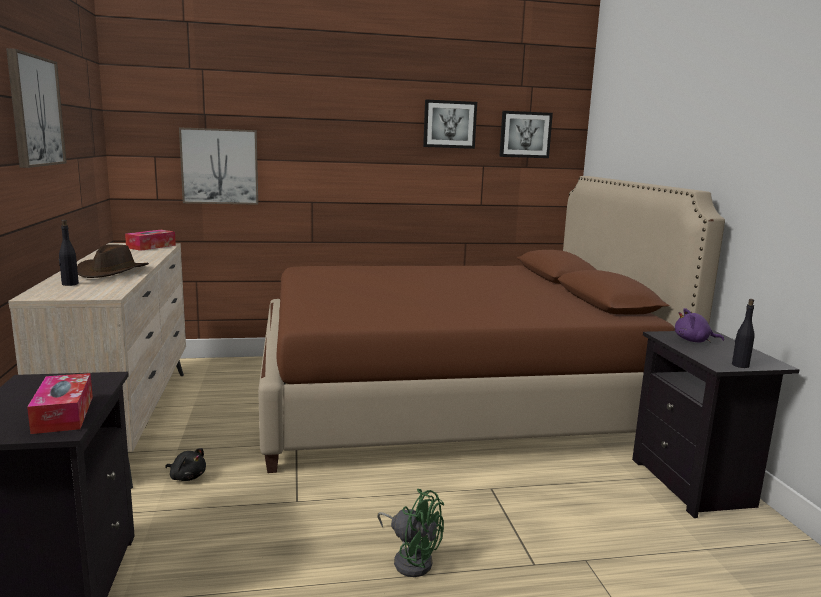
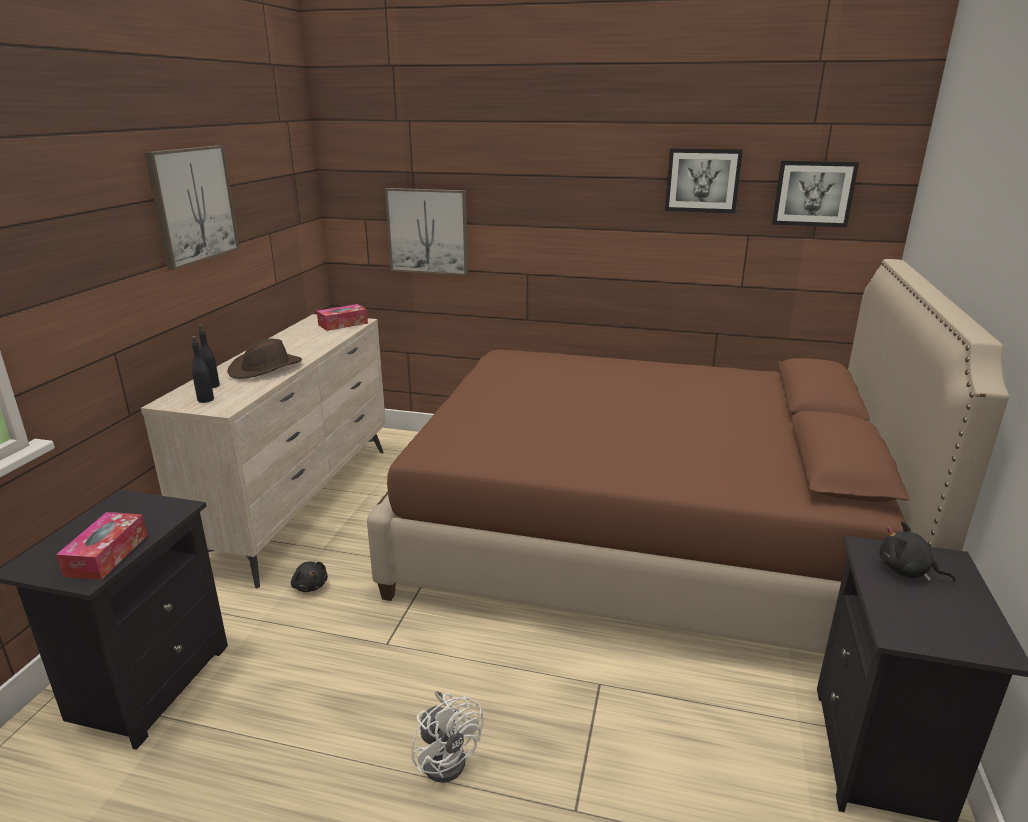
camera: 25 degrees right, 10 degrees up
green fan [377,489,444,577] -> white fan [411,691,483,783]
purple plush toy [675,308,724,343] -> black plush toy [879,521,956,582]
black bottle [732,299,755,368] -> black bottle moved to [191,336,214,403]

